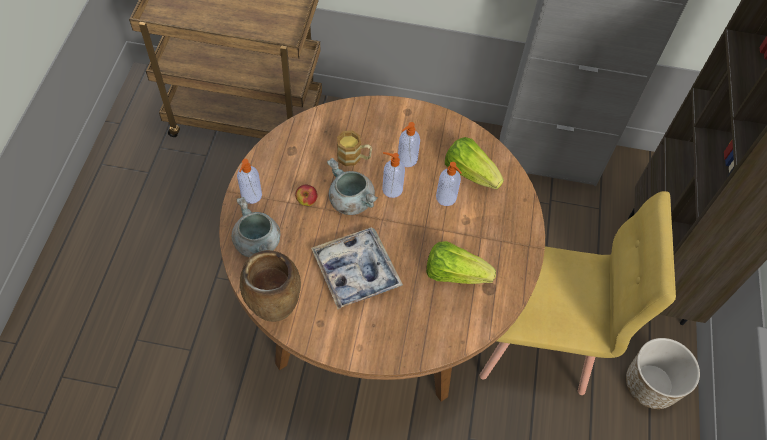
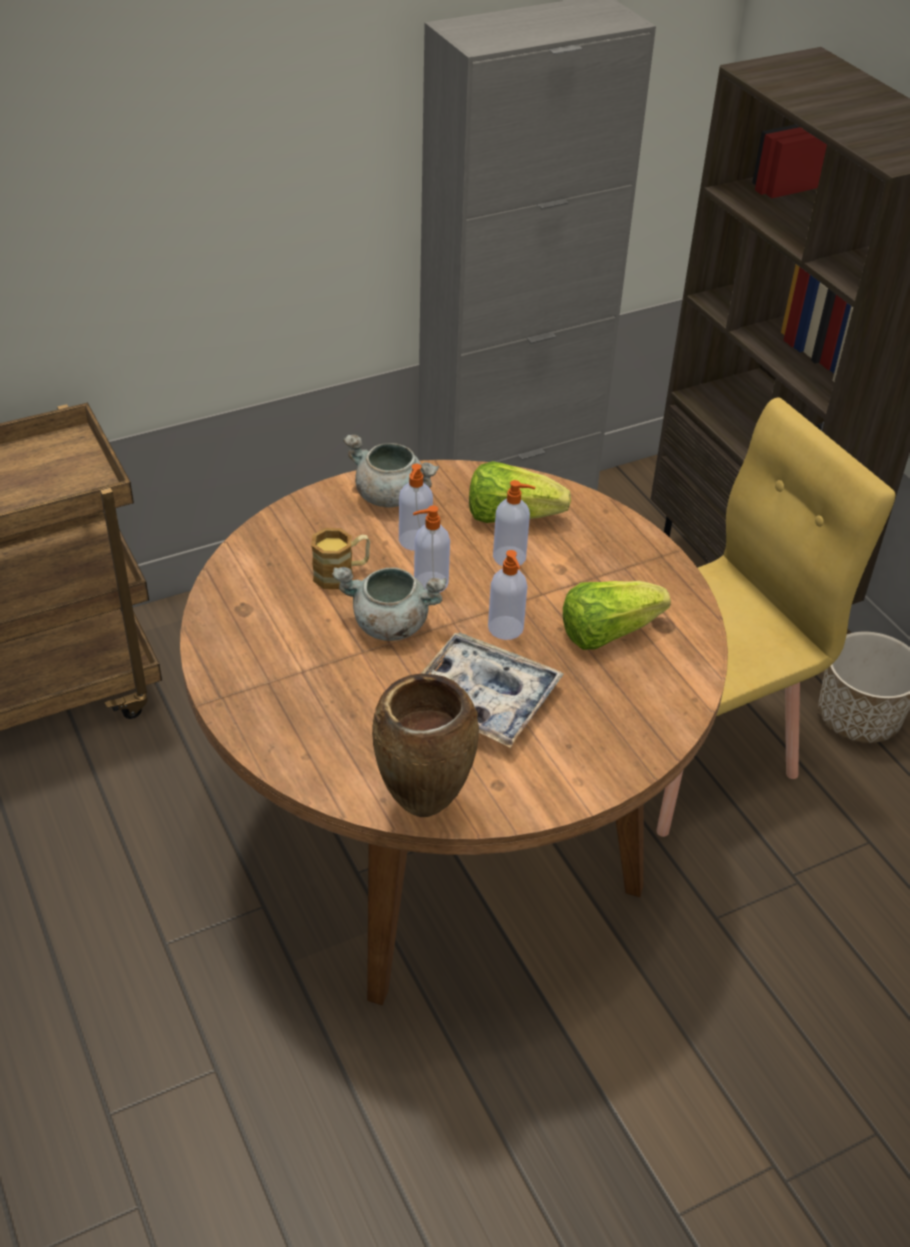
camera: 35 degrees left, 15 degrees down
grey cooking pot [232,197,280,257] -> grey cooking pot moved to [343,435,439,508]
soap dispenser [237,159,262,204] -> soap dispenser moved to [488,550,527,640]
apple [295,185,318,206] -> none

